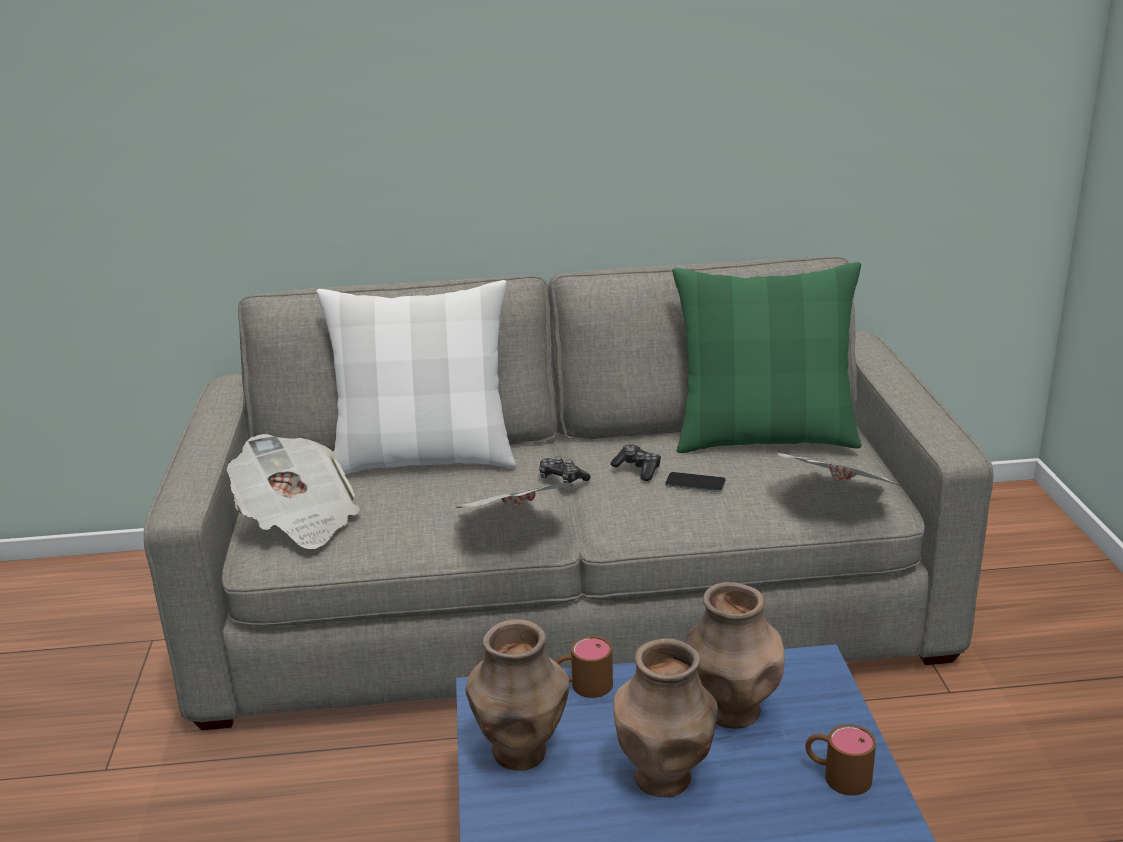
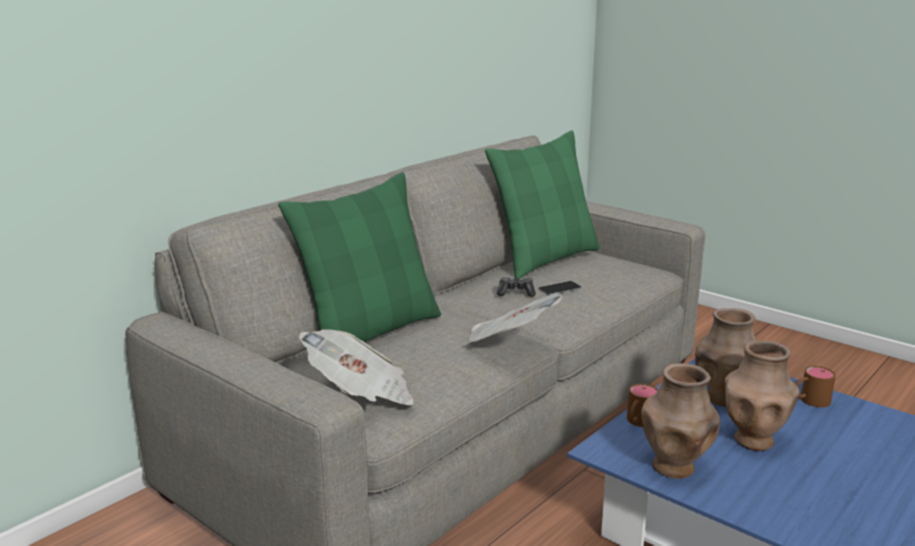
camera: 45 degrees left, 5 degrees down
white pillow [316,280,516,474] -> green pillow [278,172,441,342]
game controller [539,456,591,483] -> none
newspaper [777,453,900,486] -> none

